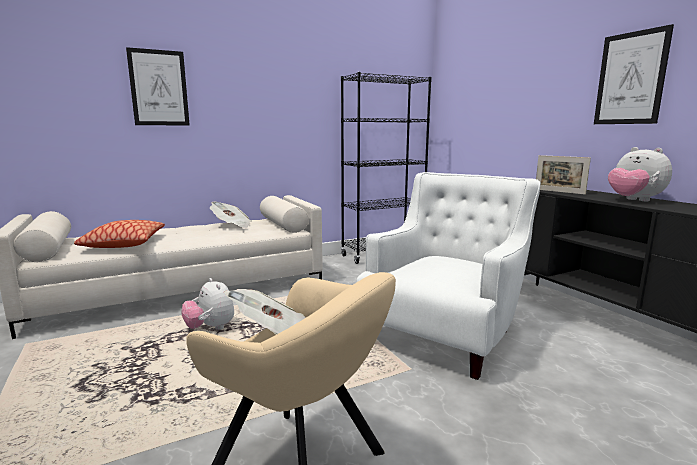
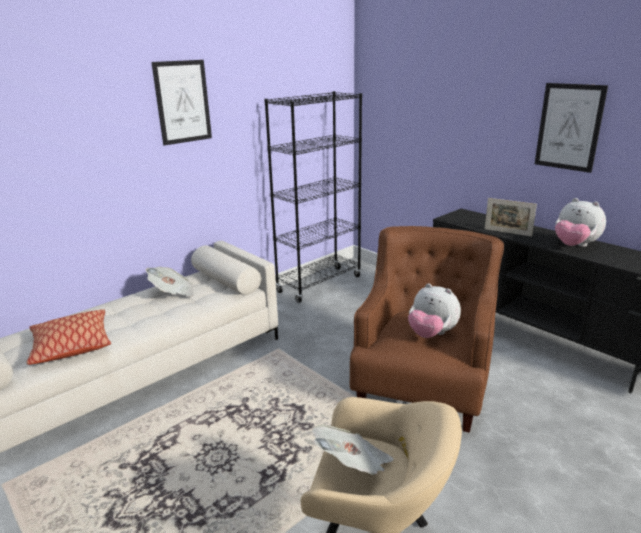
camera: 15 degrees left, 10 degrees up
picture [126,47,190,125] -> picture moved to [151,60,212,145]
plush toy [182,278,234,330] -> plush toy moved to [408,283,461,338]
white armchair [356,172,540,380] -> brown armchair [350,226,504,433]

